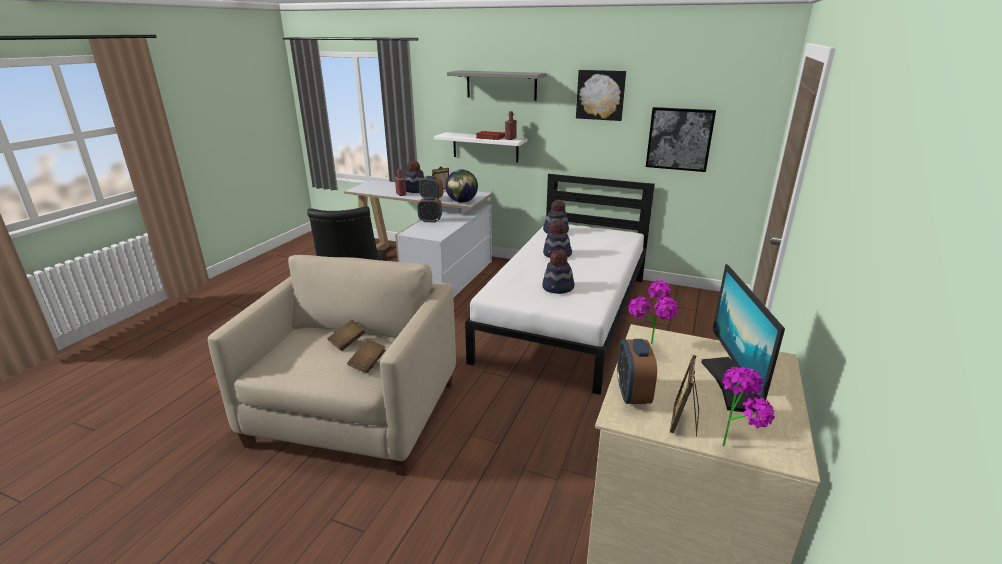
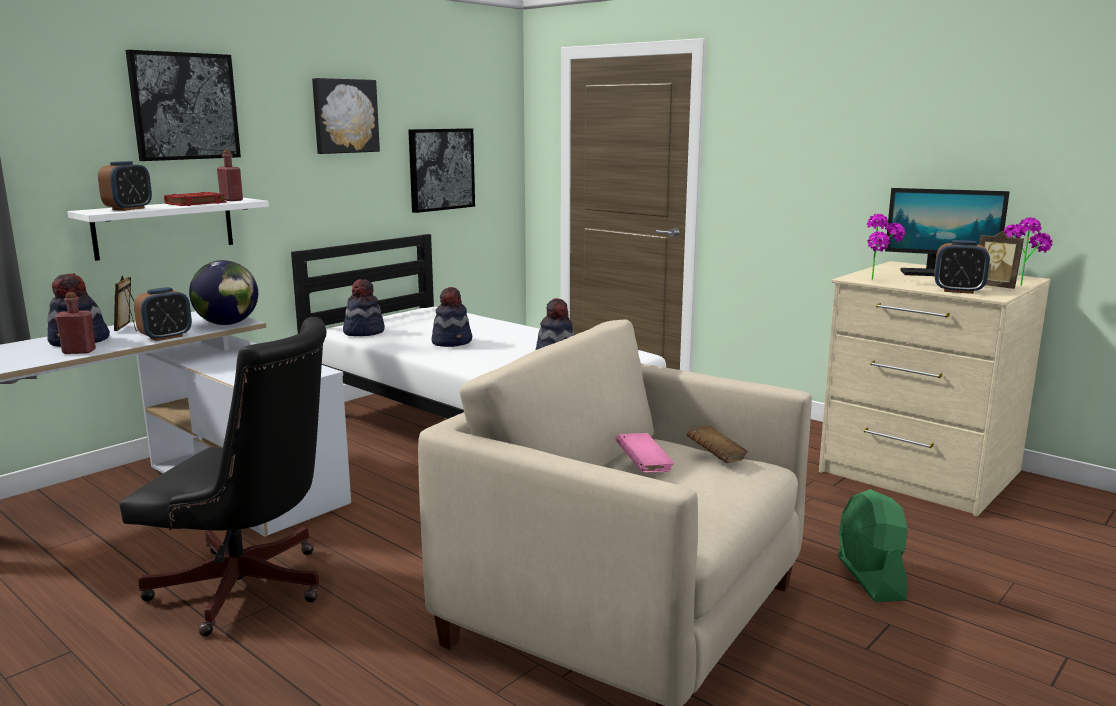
camera: 70 degrees left, 10 degrees down
brown book [327,320,366,351] -> pink book [615,433,674,473]
alarm clock [417,197,442,222] -> alarm clock moved to [98,161,152,211]
grey shelf [447,70,547,101] -> picture [126,50,241,161]
none -> green fan [838,489,908,602]

